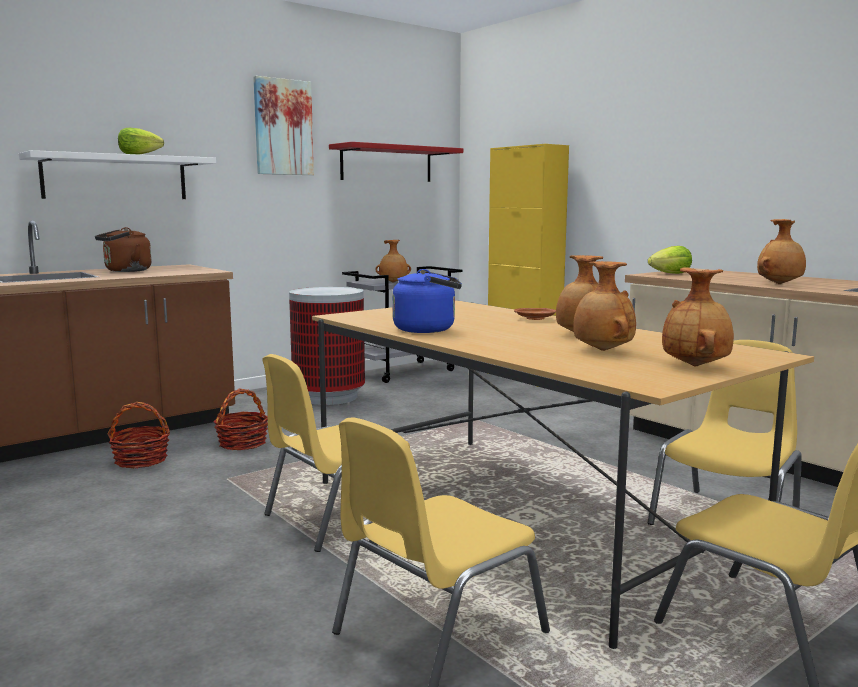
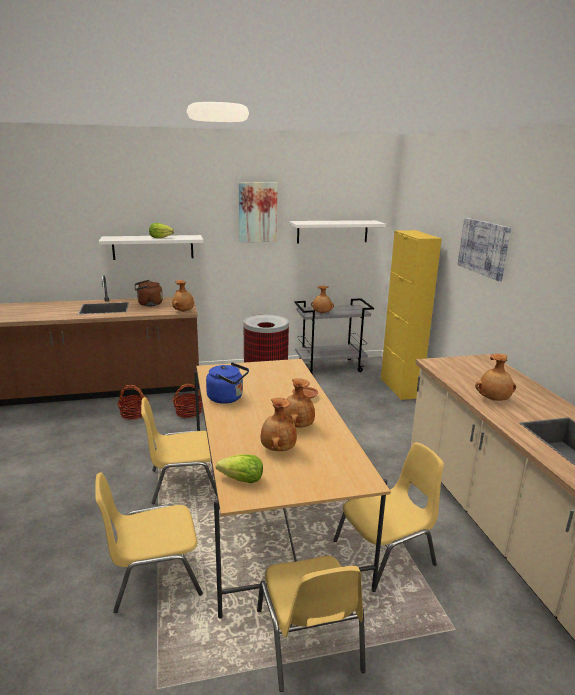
camera: 25 degrees right, 10 degrees up
red shelf [329,142,463,182] -> white shelf [289,220,386,243]
lettuce [648,246,692,274] -> lettuce moved to [216,454,263,483]
brown vase [662,267,734,366] -> brown vase moved to [172,280,194,312]
none -> picture [458,218,511,281]

